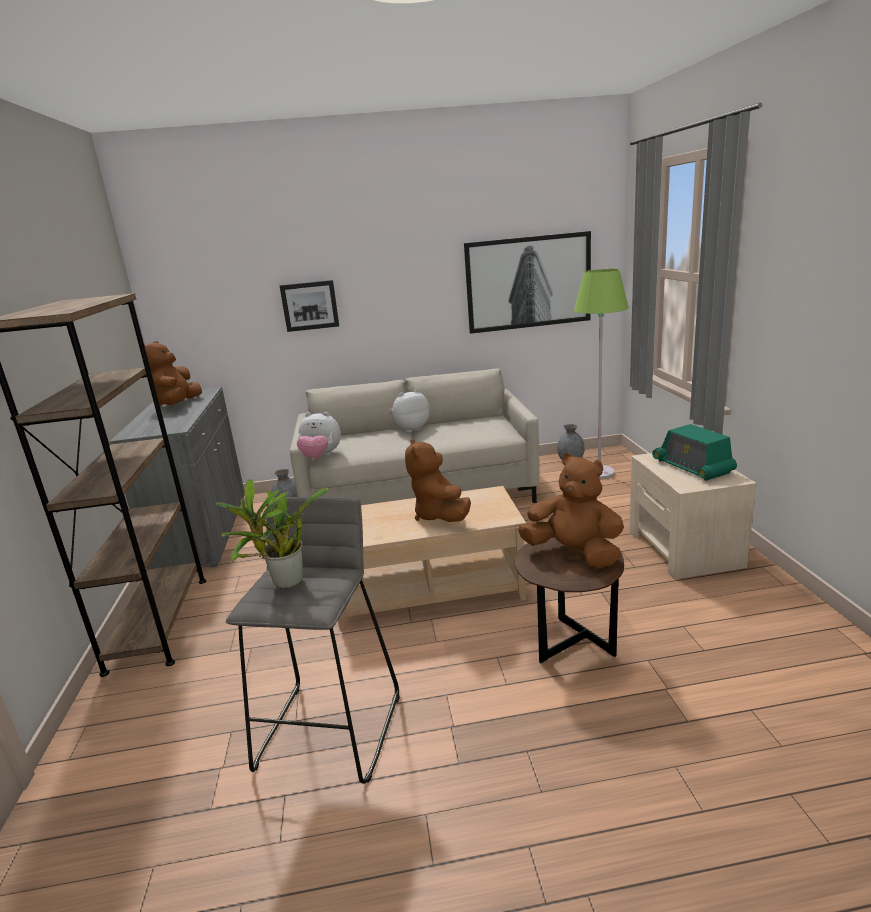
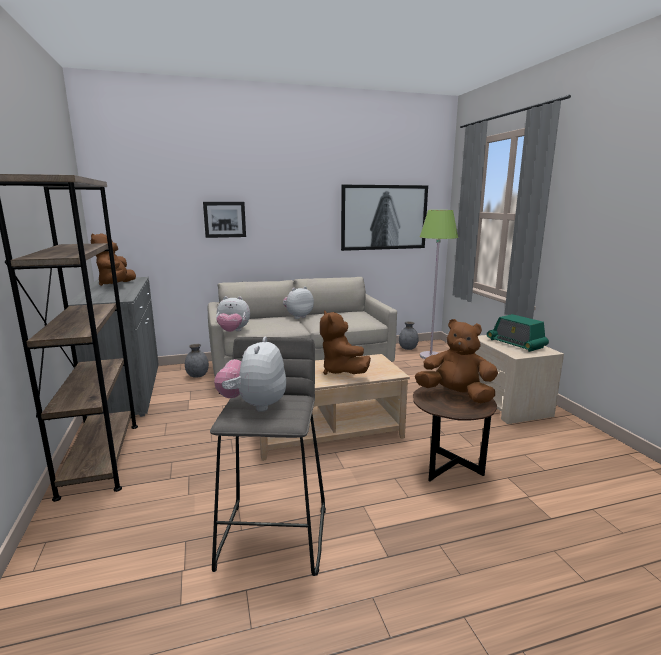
camera: 10 degrees left, 5 degrees down
potted plant [216,479,329,589] -> plush toy [214,337,286,412]

